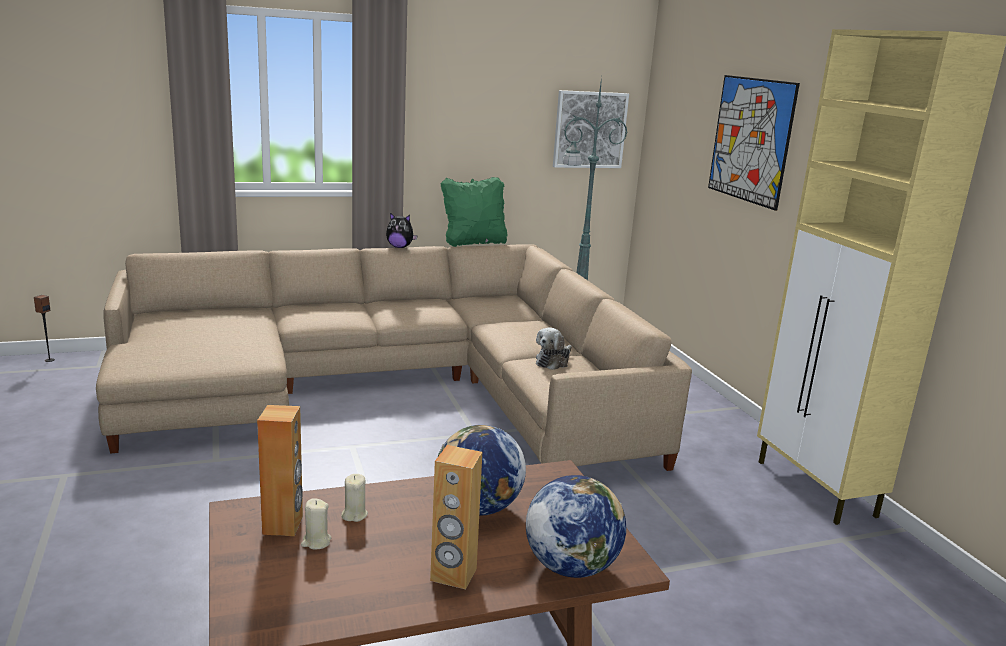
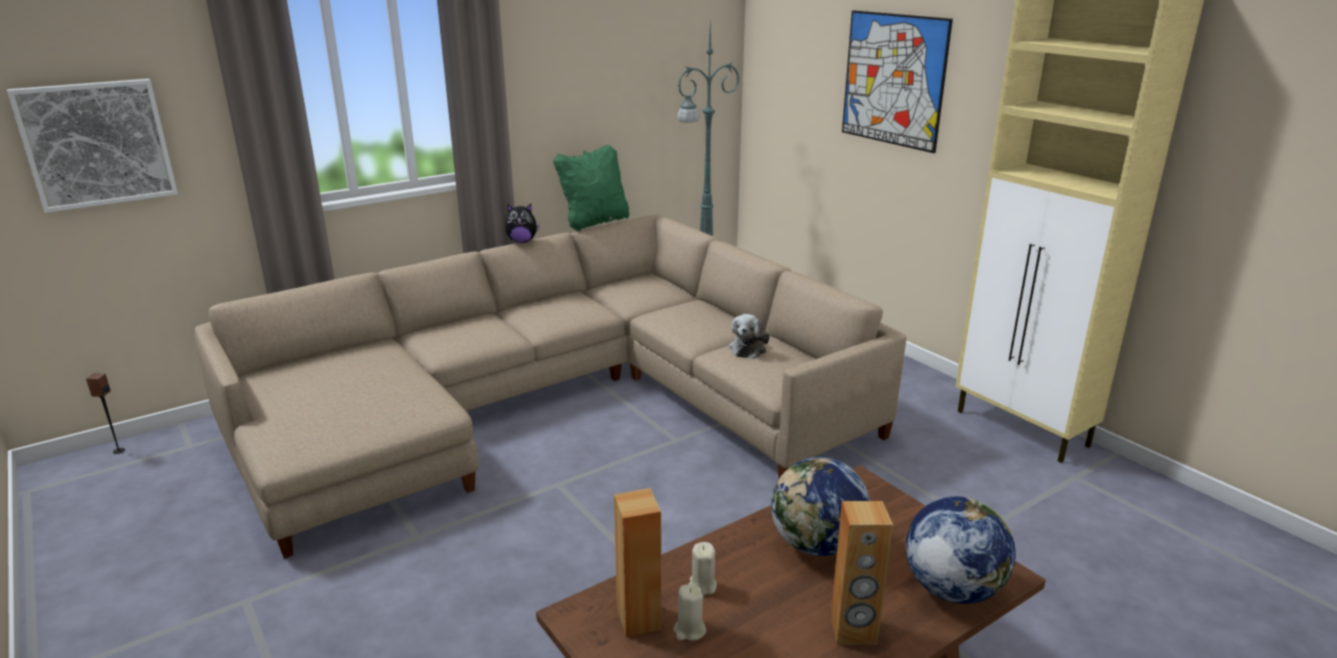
camera: 15 degrees left, 5 degrees up
picture [553,90,629,168] -> picture moved to [7,79,178,213]

